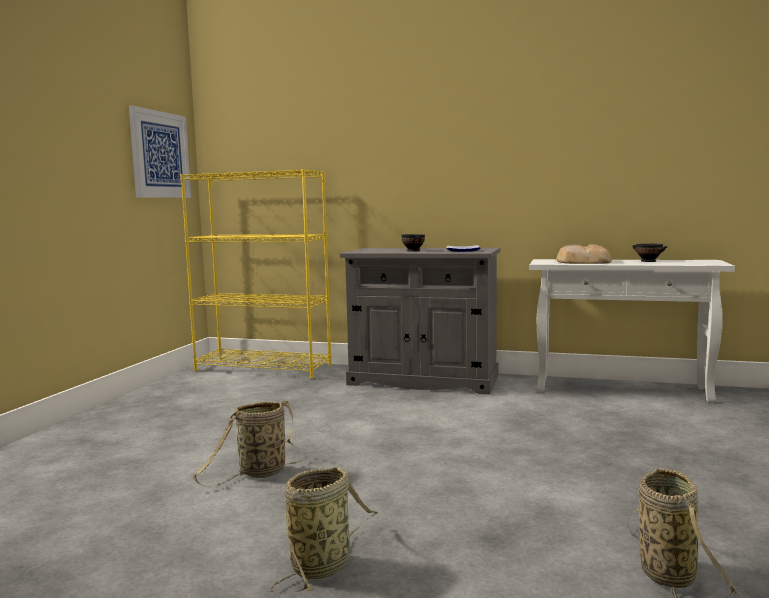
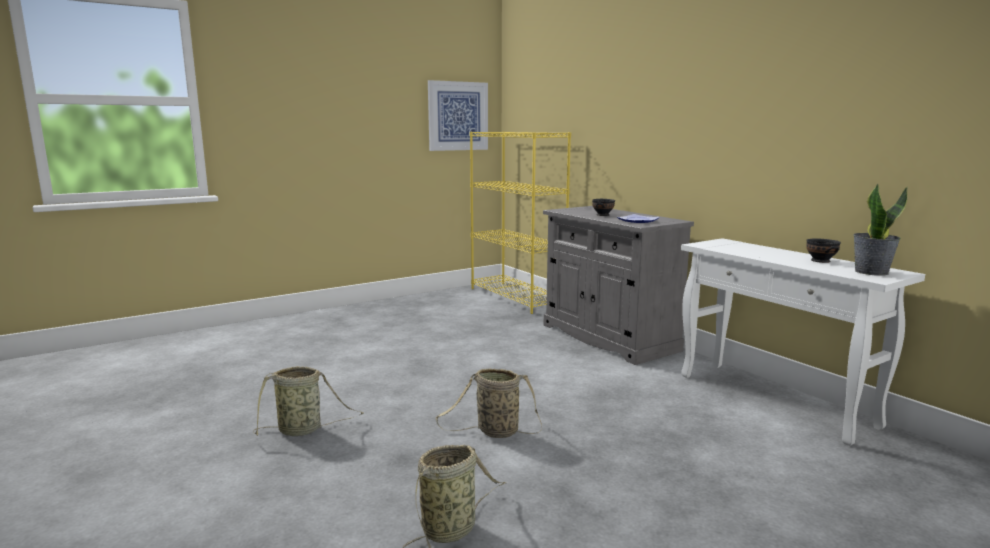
camera: 40 degrees right, 5 degrees up
basket [193,401,306,487] -> basket moved to [436,368,542,438]
bread [556,244,612,264] -> none
none -> potted plant [853,183,908,276]

